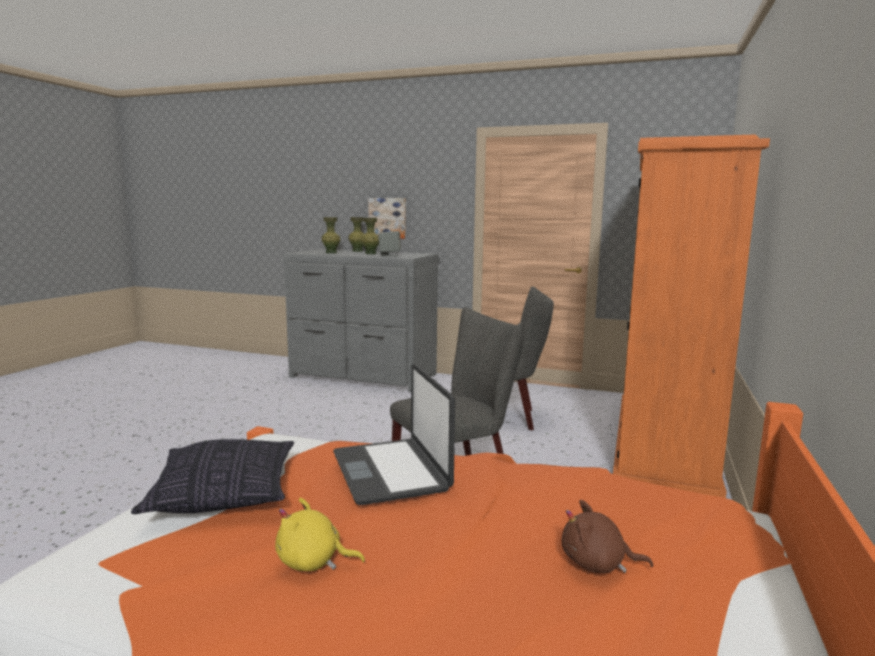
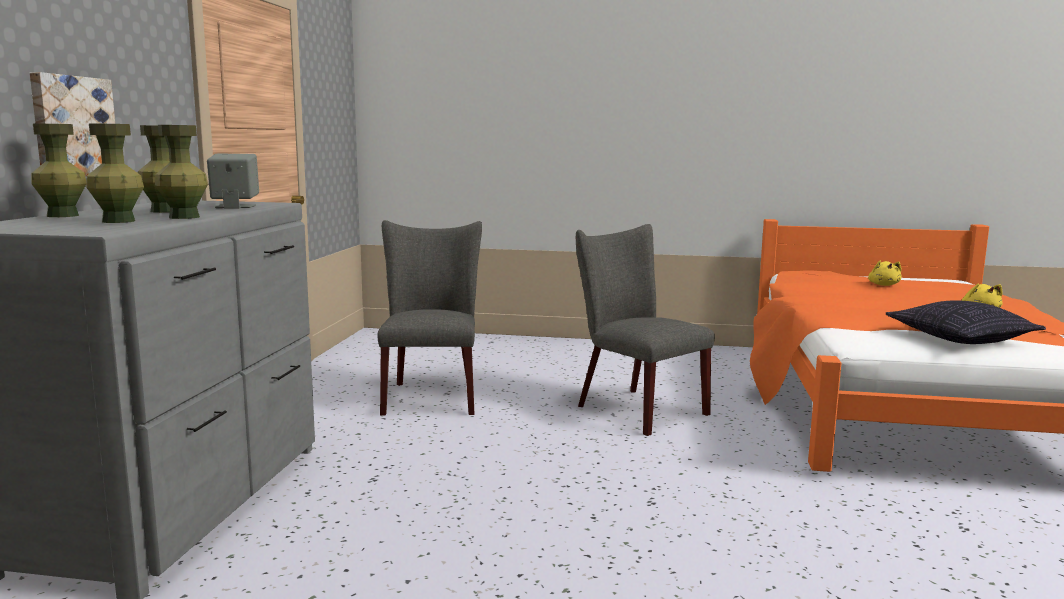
camera: 100 degrees left, 0 degrees up
laptop [333,364,455,505] -> none
brown plush toy [562,500,653,573] -> yellow plush toy [868,261,902,286]
orange wardrobe [613,135,770,498] -> none
none -> green vase [155,125,208,219]

